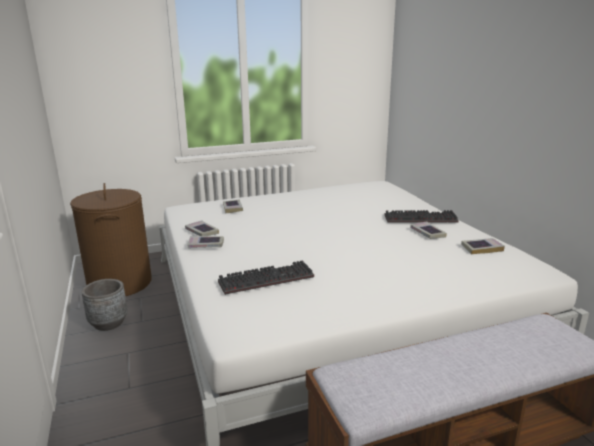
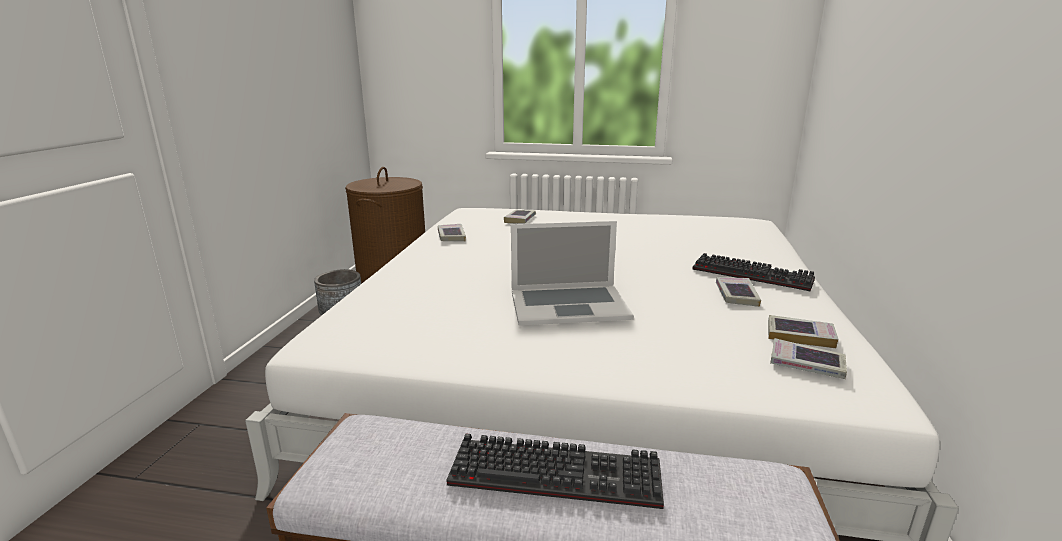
camera: 30 degrees right, 0 degrees up
book [188,236,224,248] -> book moved to [770,338,847,379]
keyboard [218,260,314,295] -> keyboard moved to [446,433,664,509]
none -> laptop [511,221,634,326]

